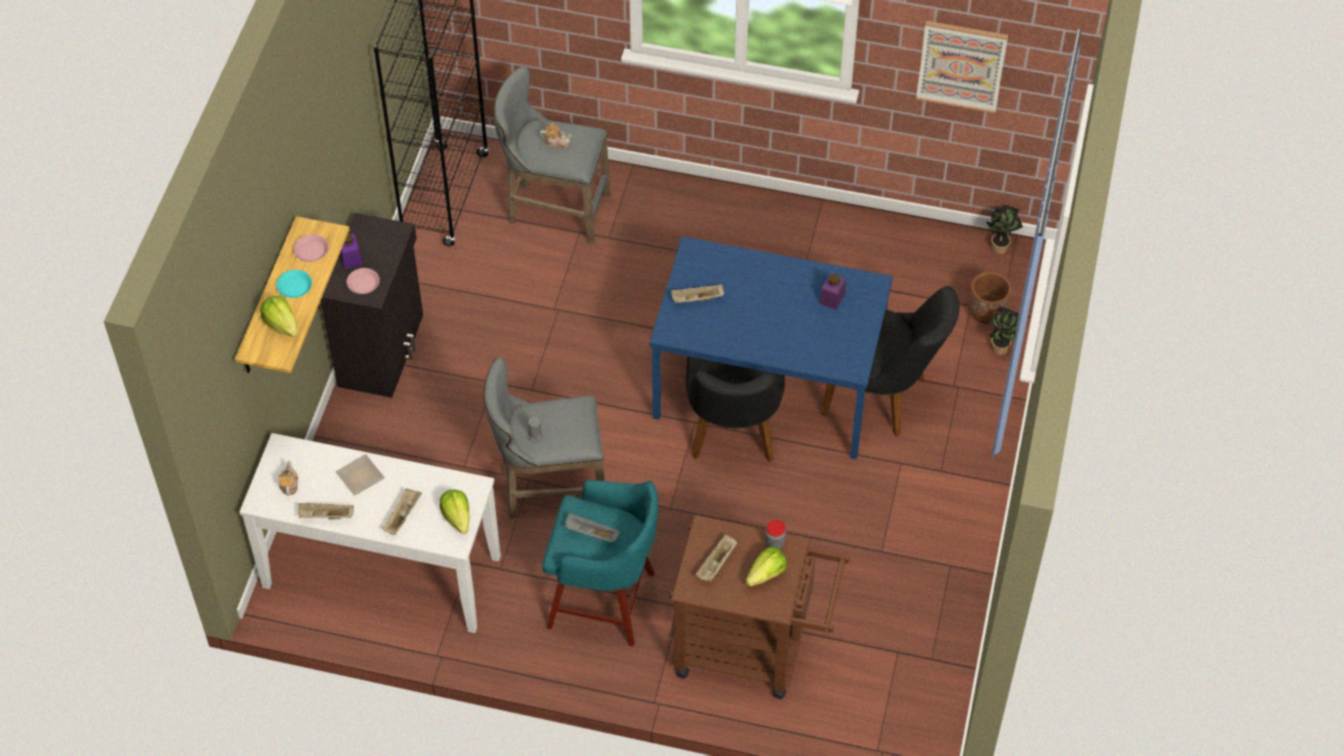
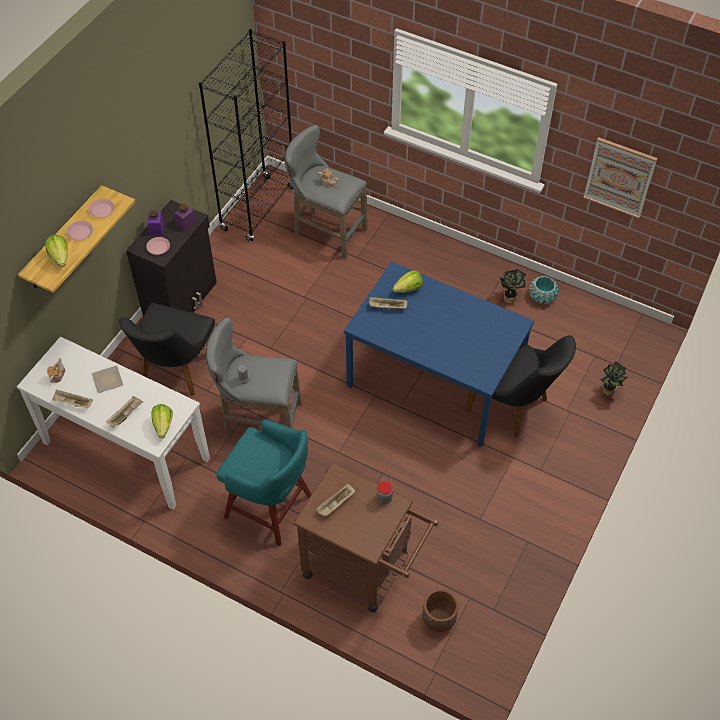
camera: 15 degrees right, 0 degrees up
turquoise plate [276,270,312,298] -> pink plate [66,221,93,241]
grey tray [565,513,620,542] -> none
black chair [686,356,785,462] -> black chair moved to [119,302,215,396]
lettuce [745,546,787,587] -> lettuce moved to [392,270,423,293]
purple jar [819,273,846,310] -> purple jar moved to [175,204,197,231]
brown planter [968,272,1012,324] -> brown planter moved to [422,589,459,632]
potted plant [986,204,1023,254] -> potted plant moved to [500,269,527,304]
none -> turquoise planter [529,276,559,304]

